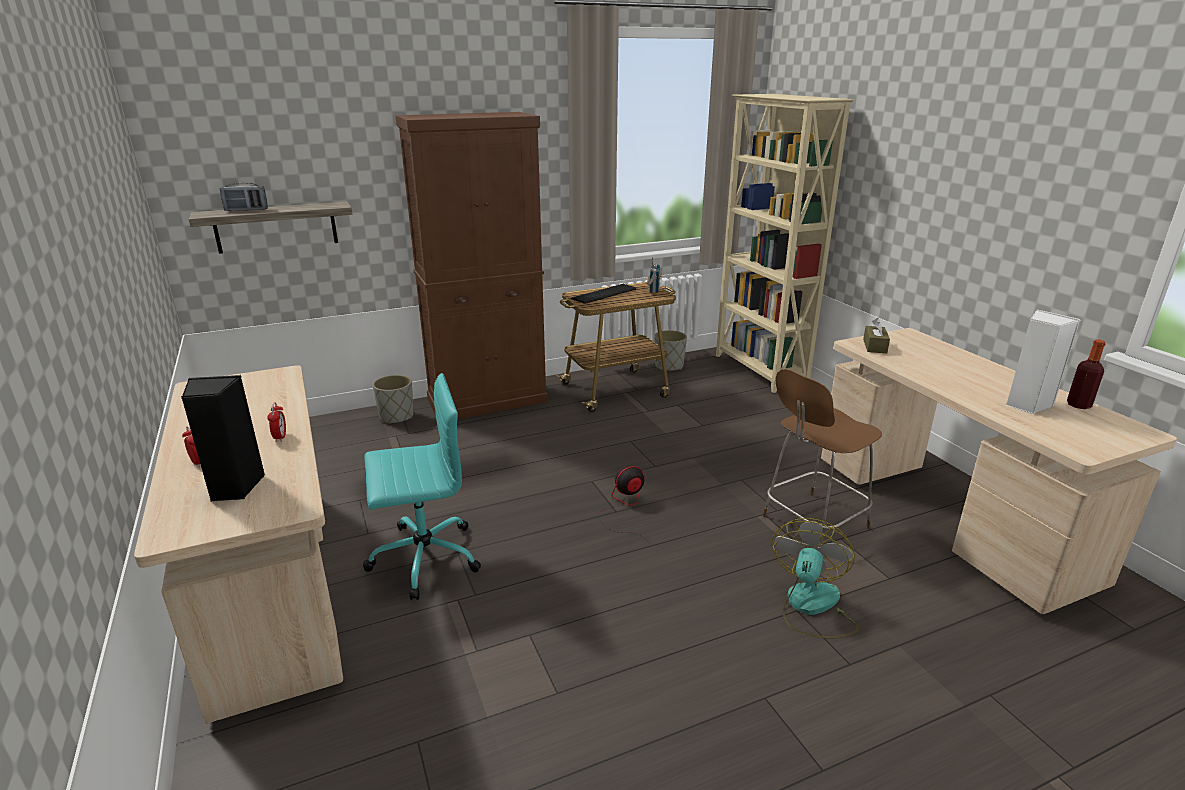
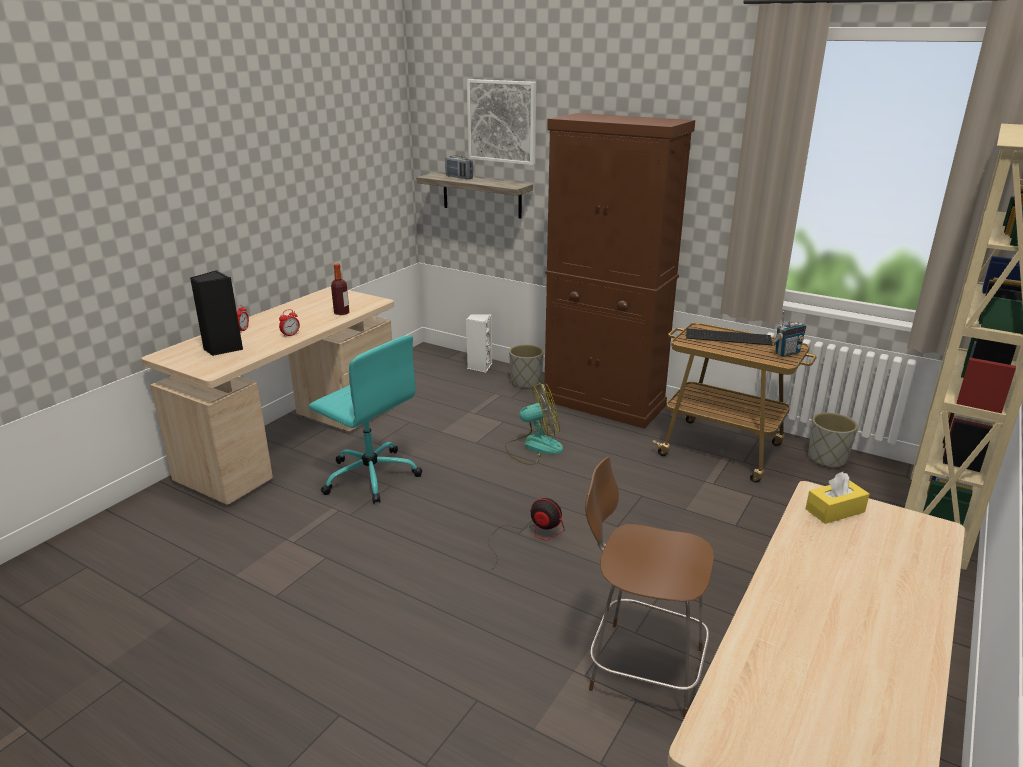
camera: 55 degrees right, 0 degrees up
fan [772,518,859,638] -> fan moved to [505,382,563,465]
brown tissue box [863,318,890,354] -> yellow tissue box [805,472,869,524]
white speaker [1006,310,1081,414] -> white speaker moved to [466,314,492,373]
bottle [1067,339,1105,409] -> bottle moved to [331,264,349,315]
none -> picture [467,79,536,165]

